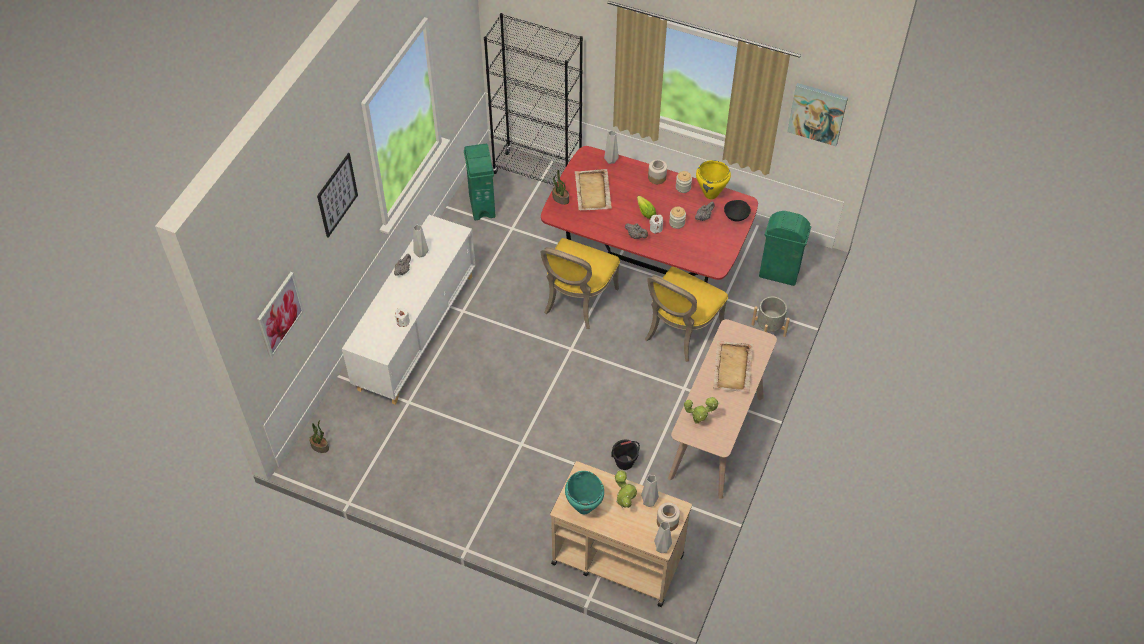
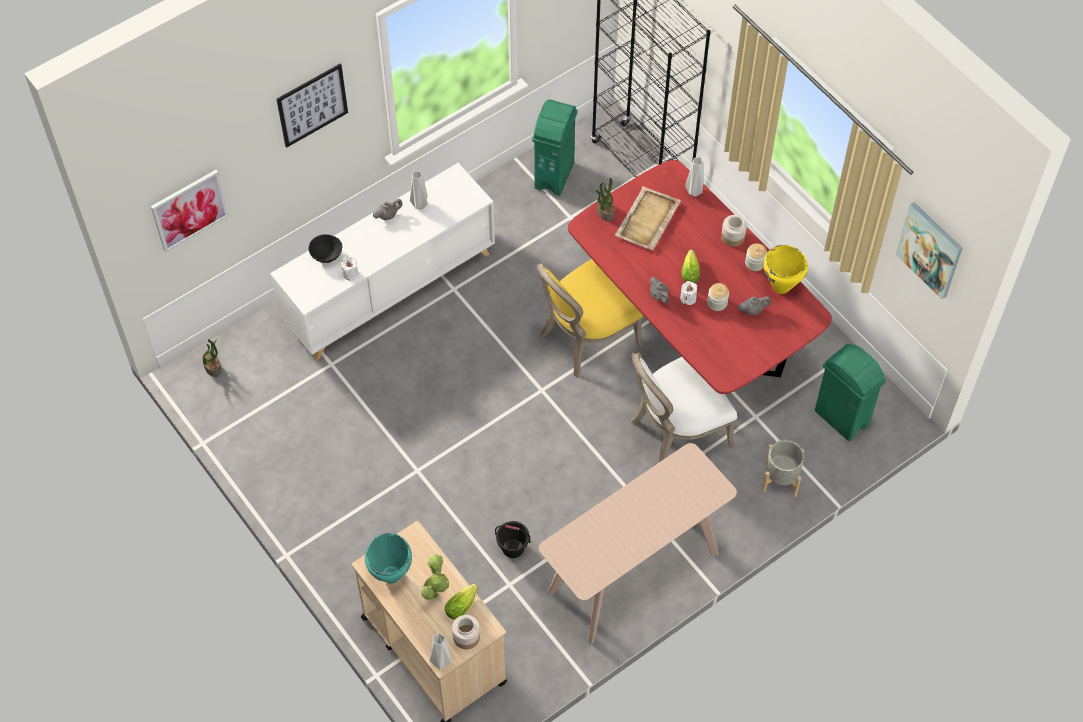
camera: 30 degrees right, 5 degrees up
grey vase [641,475,659,507] -> lettuce [445,584,478,620]
yellow chair [645,267,728,362] -> white chair [631,353,737,462]
potted plant [684,397,719,424] -> none
beige tray [713,341,753,393] -> none
black bowl [724,200,751,222] -> black bowl moved to [309,234,342,263]

